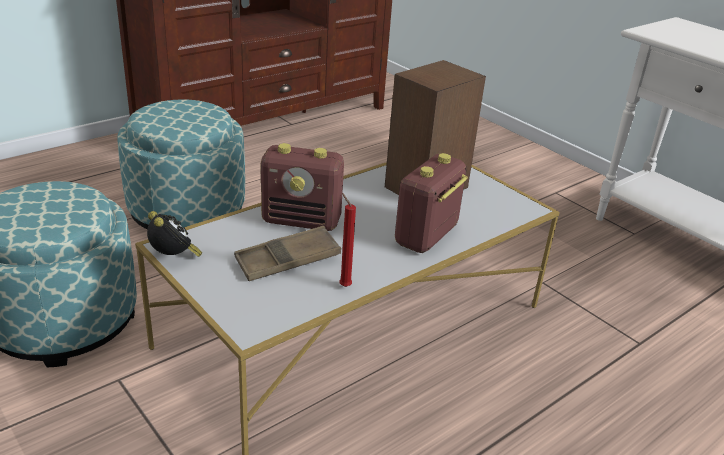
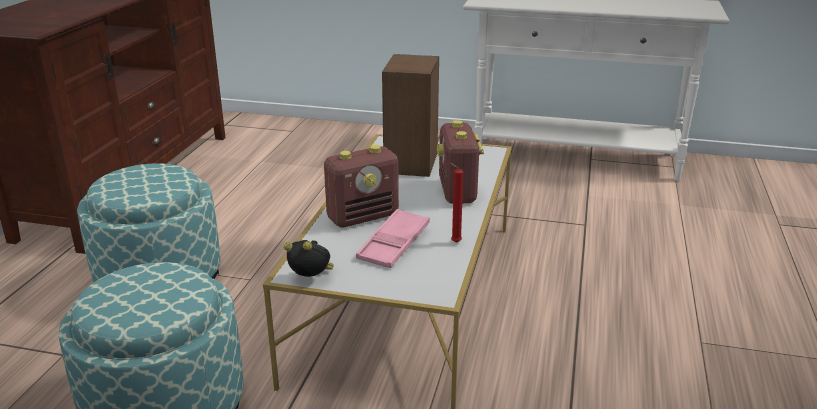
camera: 35 degrees left, 5 degrees down
brown tray [234,226,341,281] -> pink tray [356,209,430,268]

